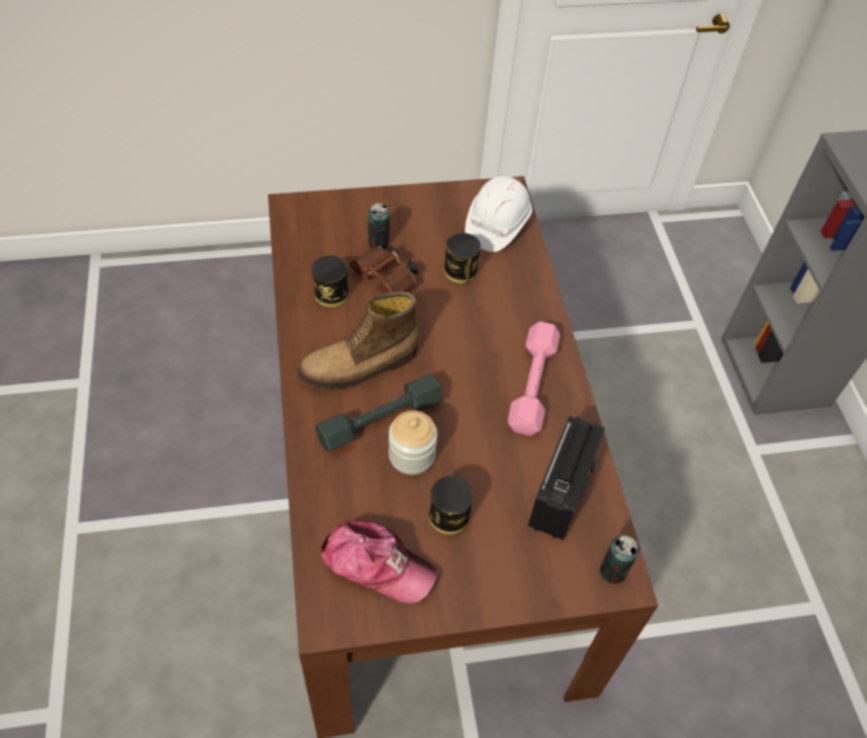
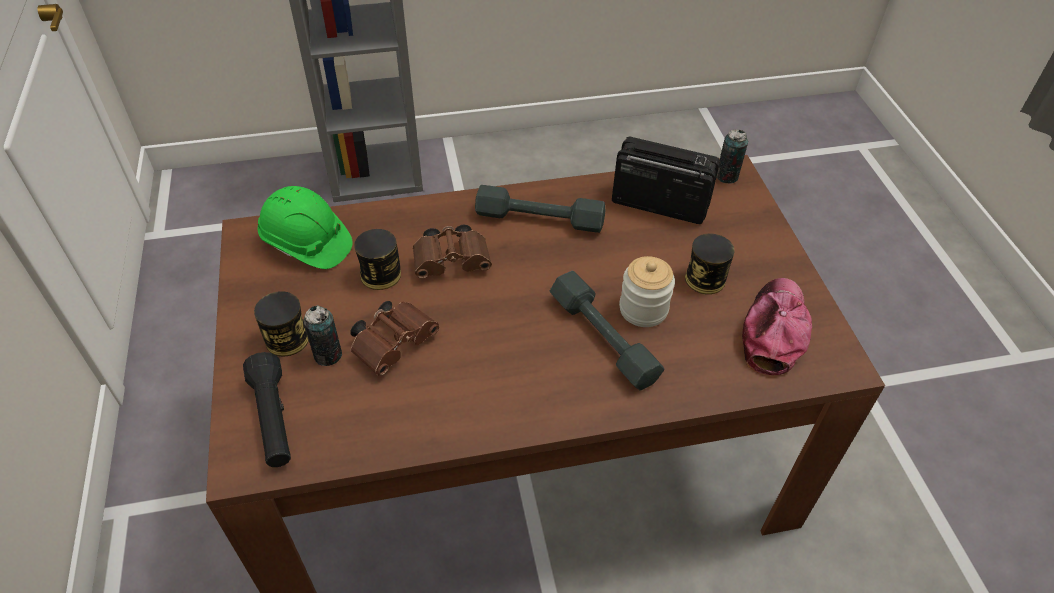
camera: 90 degrees left, 5 degrees down
boot [297,291,418,390] -> none
can [312,255,349,308] -> can moved to [254,291,309,356]
white hard hat [465,176,532,252] -> green hard hat [258,186,353,269]
pink dumbbell [508,321,560,436] -> grey dumbbell [475,185,605,233]
none -> black flashlight [243,352,291,467]
none -> brown binoculars [413,225,492,278]

